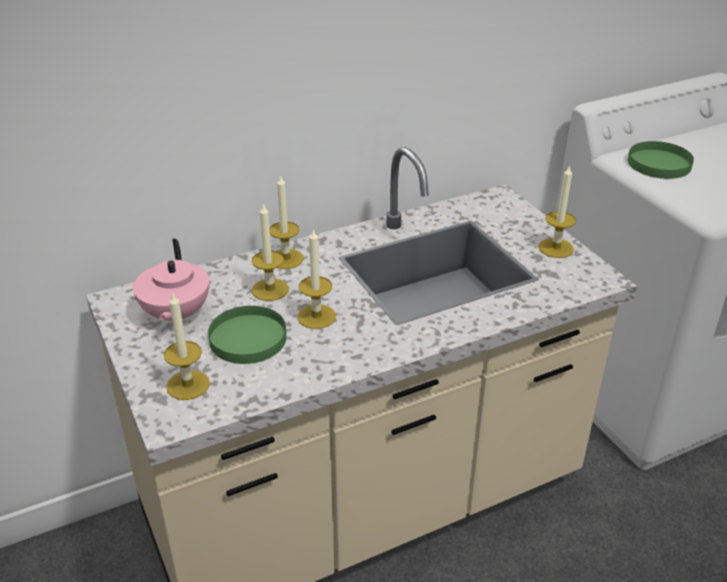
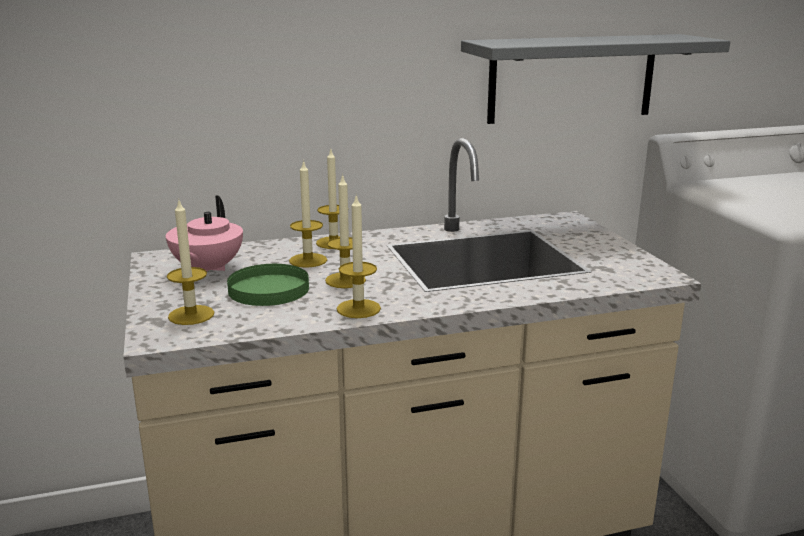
camera: 10 degrees right, 15 degrees down
candle [538,164,576,258] -> candle moved to [337,194,381,318]
green plate [628,141,694,179] -> none
none -> grey shelf [461,34,730,124]

